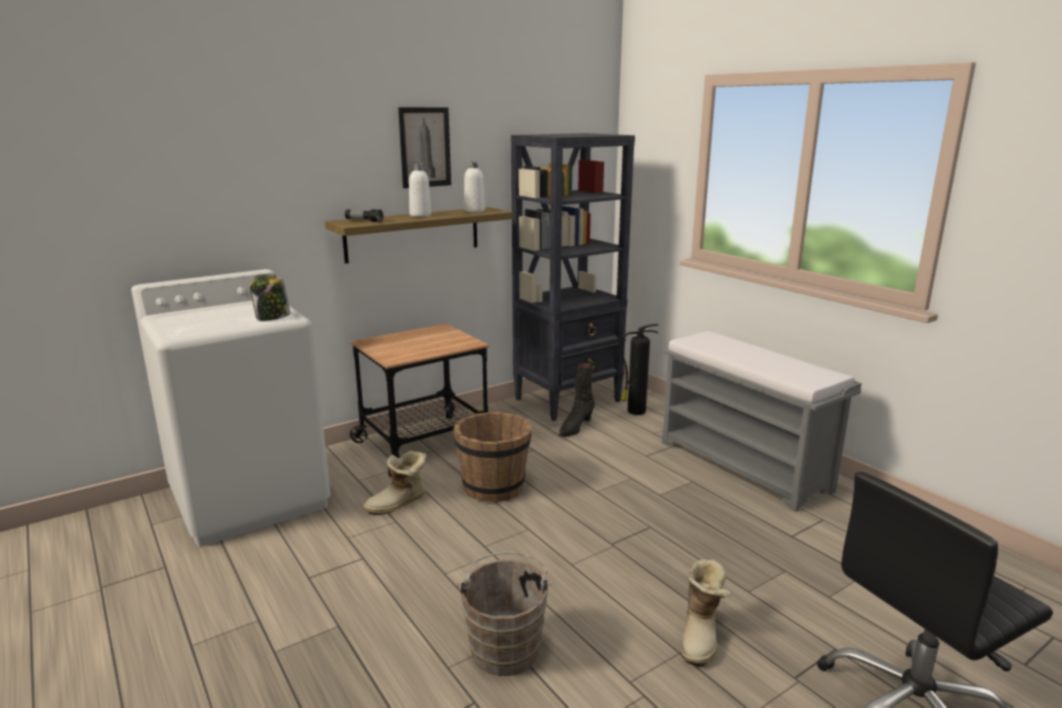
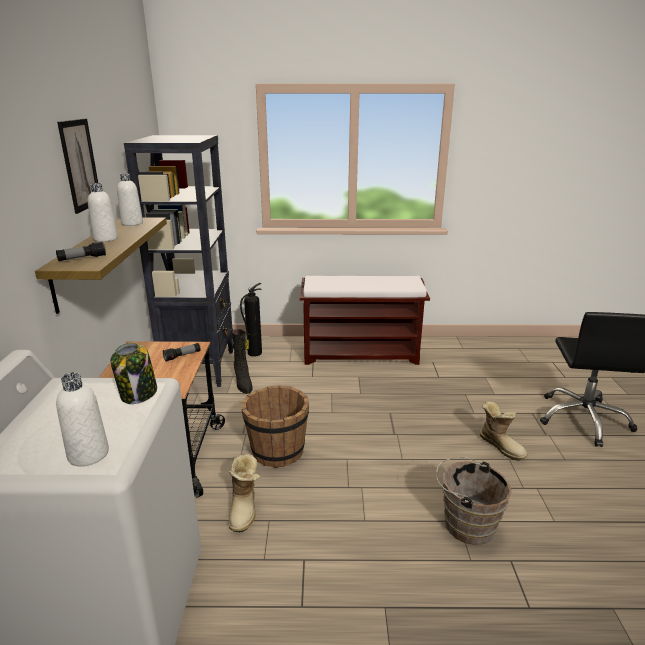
camera: 55 degrees left, 5 degrees up
grey bench [662,331,862,512] -> brown bench [300,276,430,365]
none -> white bottle [56,372,109,466]
none -> flashlight [163,343,201,361]

